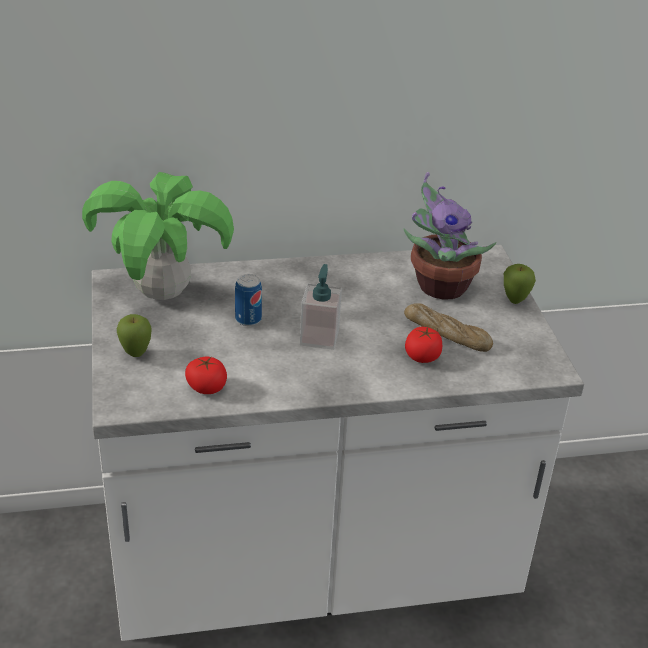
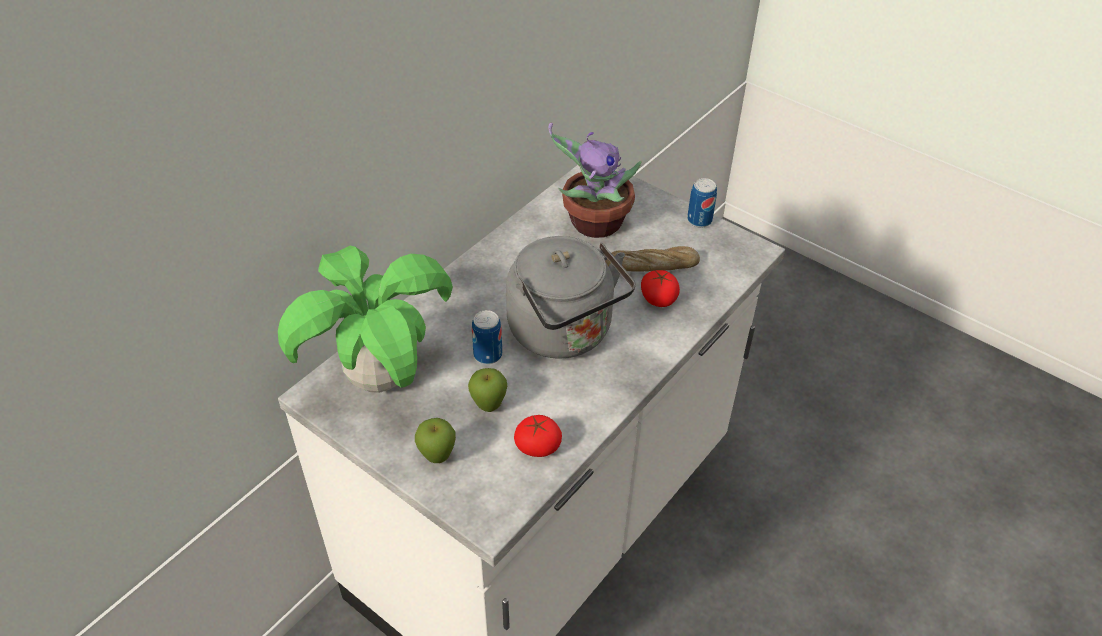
camera: 40 degrees left, 10 degrees up
soap dispenser [300,264,342,350] -> grey kettle [506,236,635,359]
apple [504,264,536,304] -> apple moved to [468,368,507,412]
none -> can [687,178,717,228]

